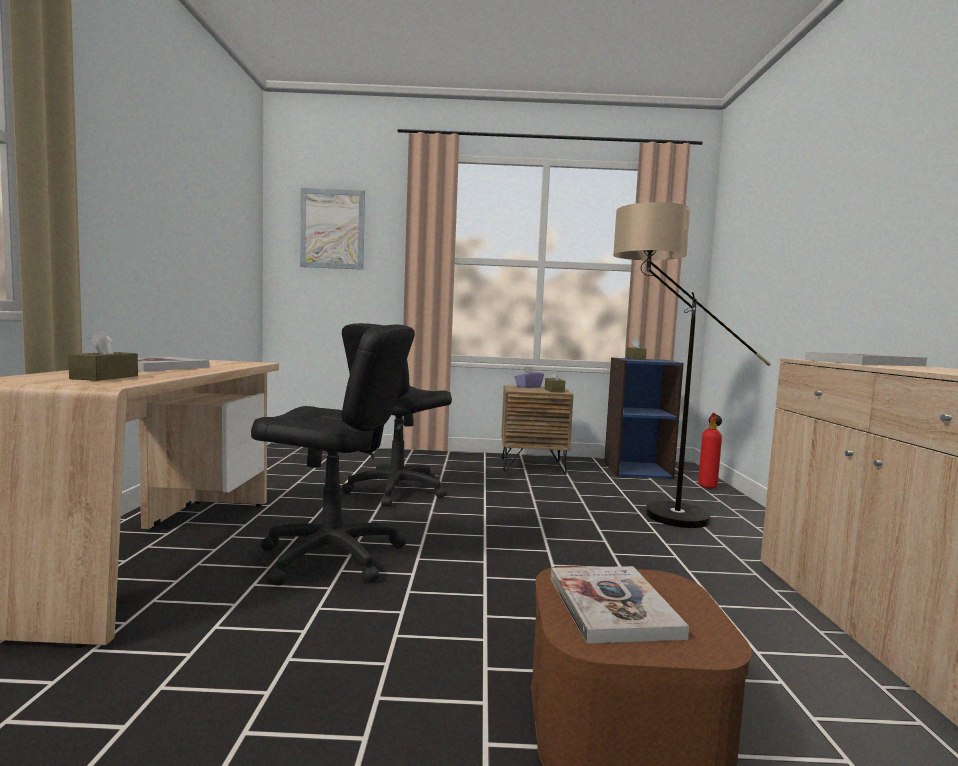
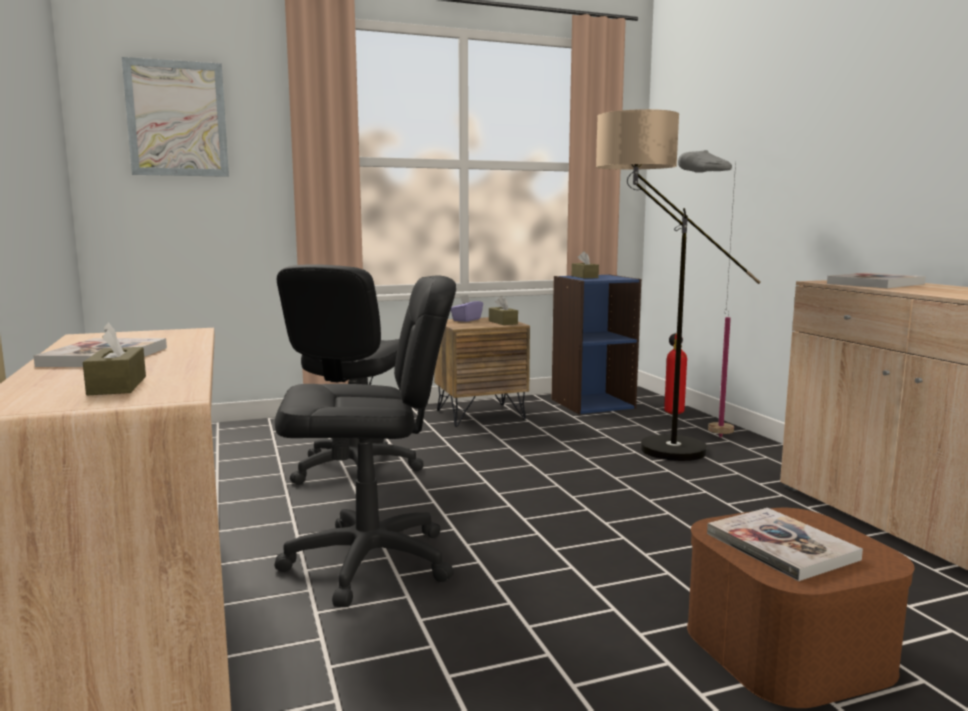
camera: 20 degrees left, 5 degrees up
none -> grey floor lamp [678,150,736,438]

